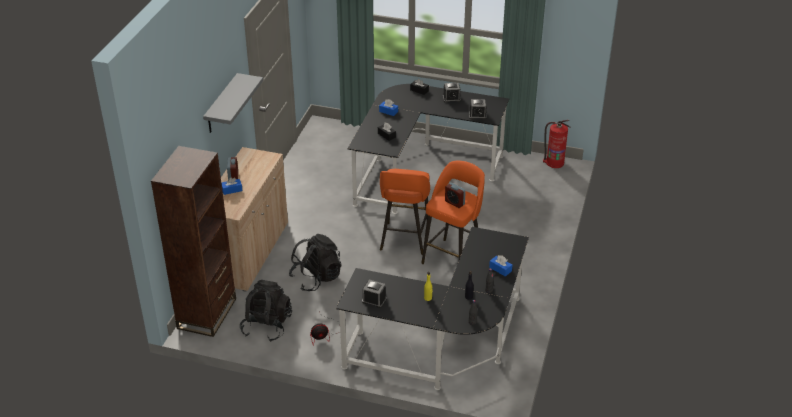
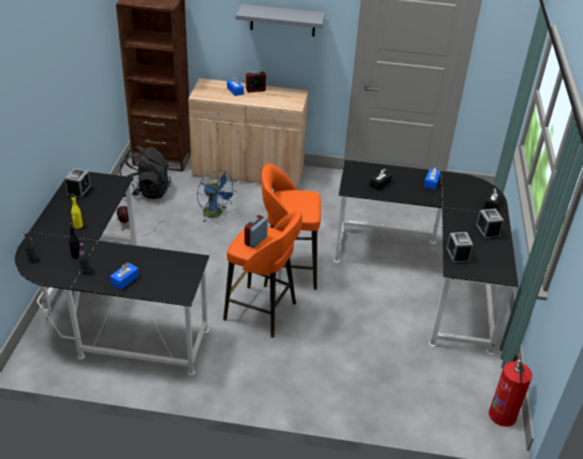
camera: 80 degrees right, 0 degrees up
black backpack [289,234,341,291] -> blue fan [197,170,237,222]

